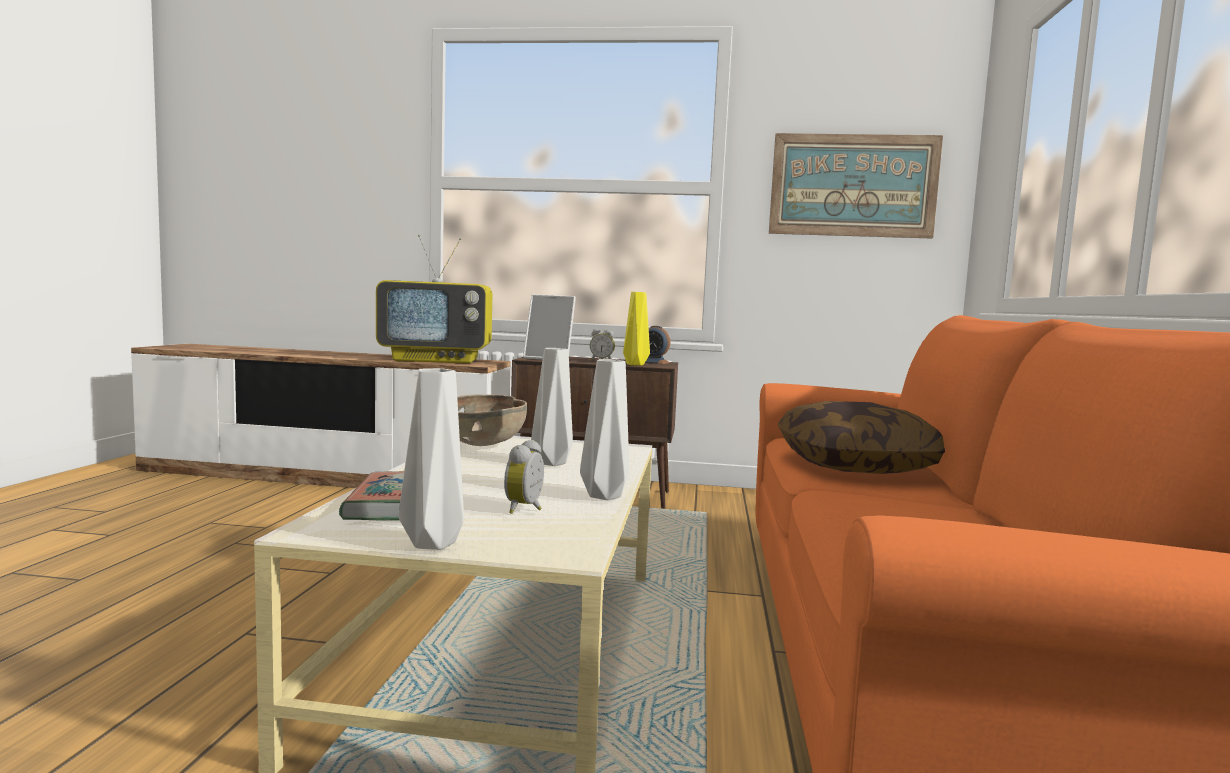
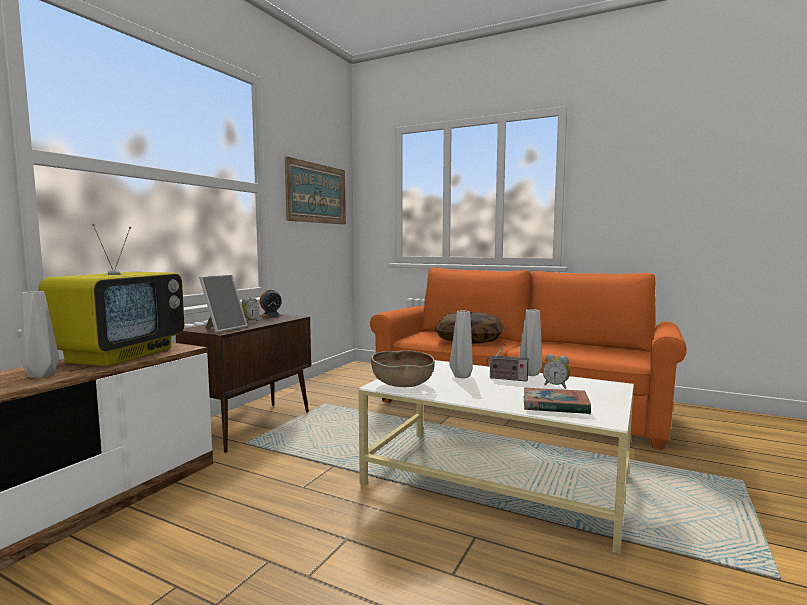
camera: 70 degrees left, 0 degrees up
grey vase [399,368,464,550] -> grey vase moved to [21,291,59,378]
yellow vase [623,292,650,366] -> none
none -> radio [486,346,528,382]

